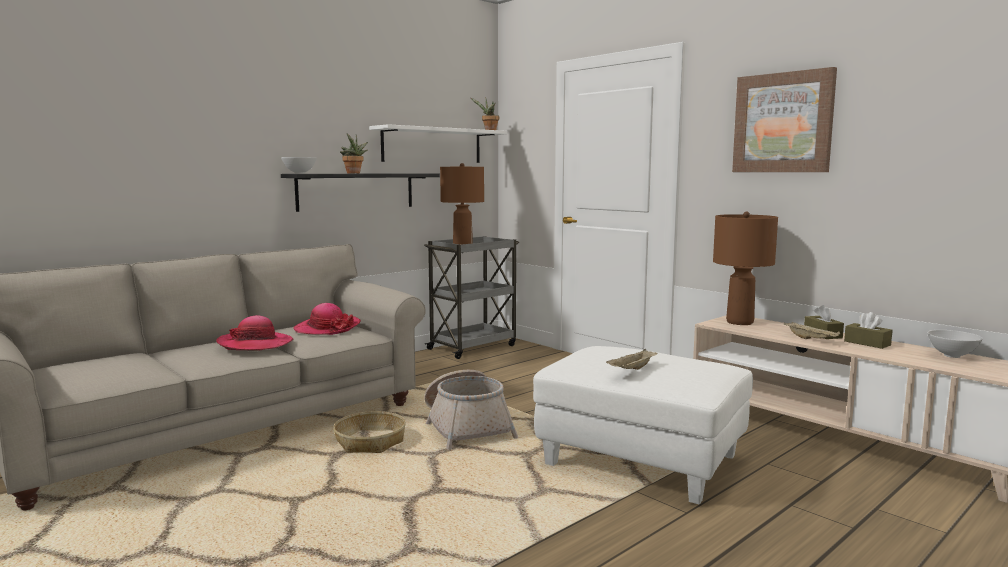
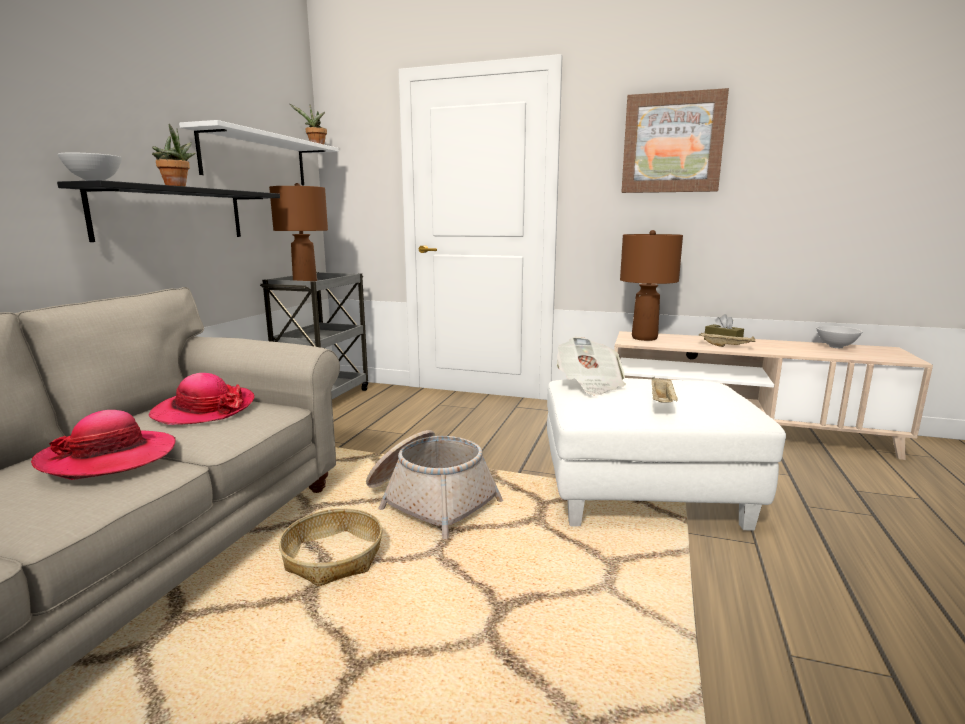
camera: 30 degrees left, 5 degrees up
brown tissue box [844,312,893,349] -> none
none -> newspaper [557,337,626,395]

